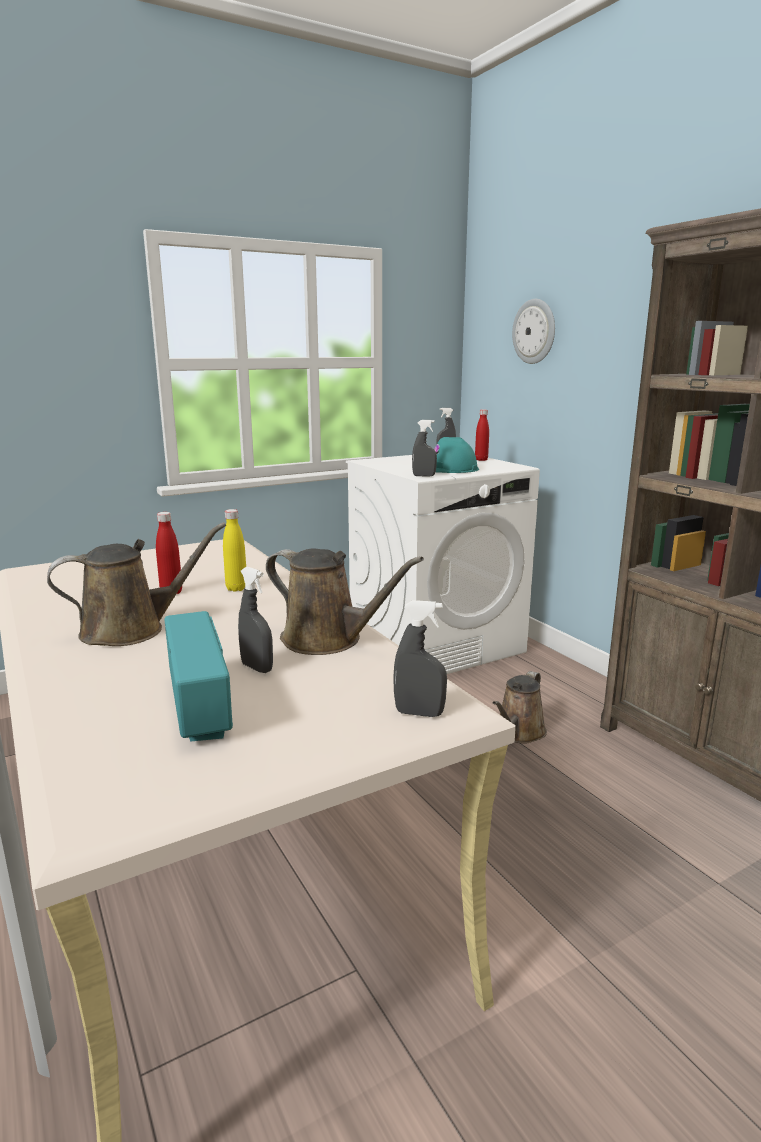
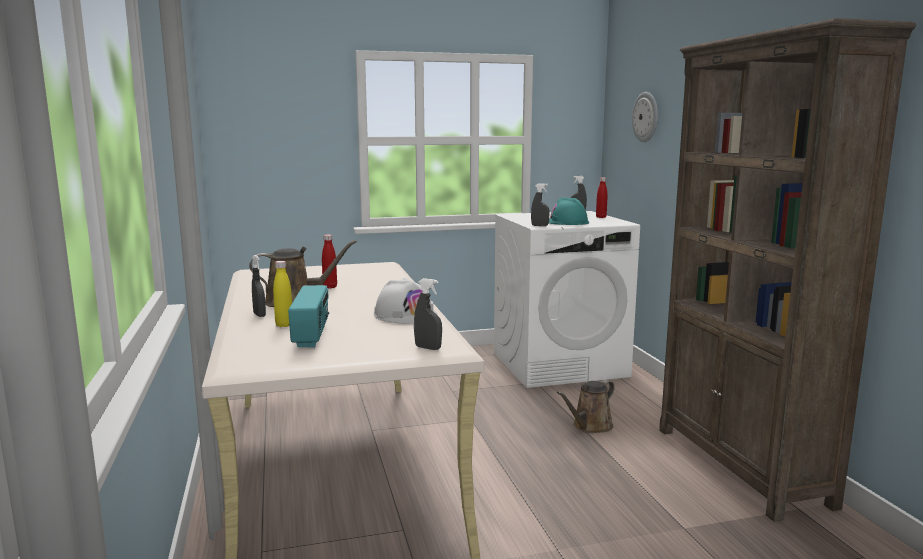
camera: 15 degrees right, 5 degrees down
yellow bottle [223,509,246,592] -> yellow bottle moved to [273,261,292,327]
grey spray bottle [238,567,273,673] -> grey spray bottle moved to [252,255,266,317]
brown watering can [266,548,424,655] -> white hard hat [374,277,437,324]

